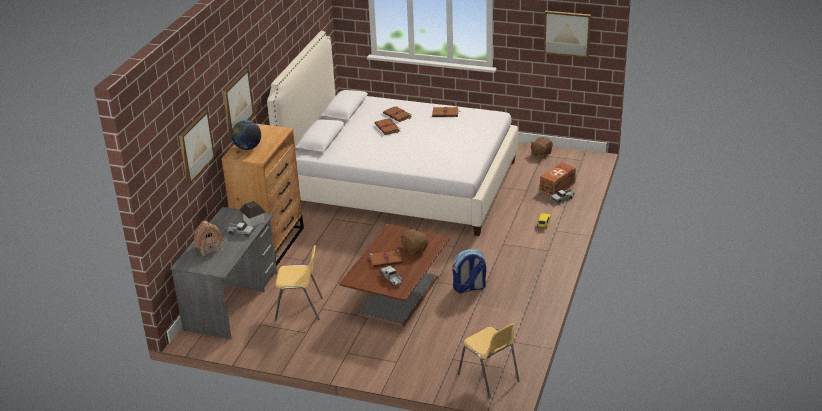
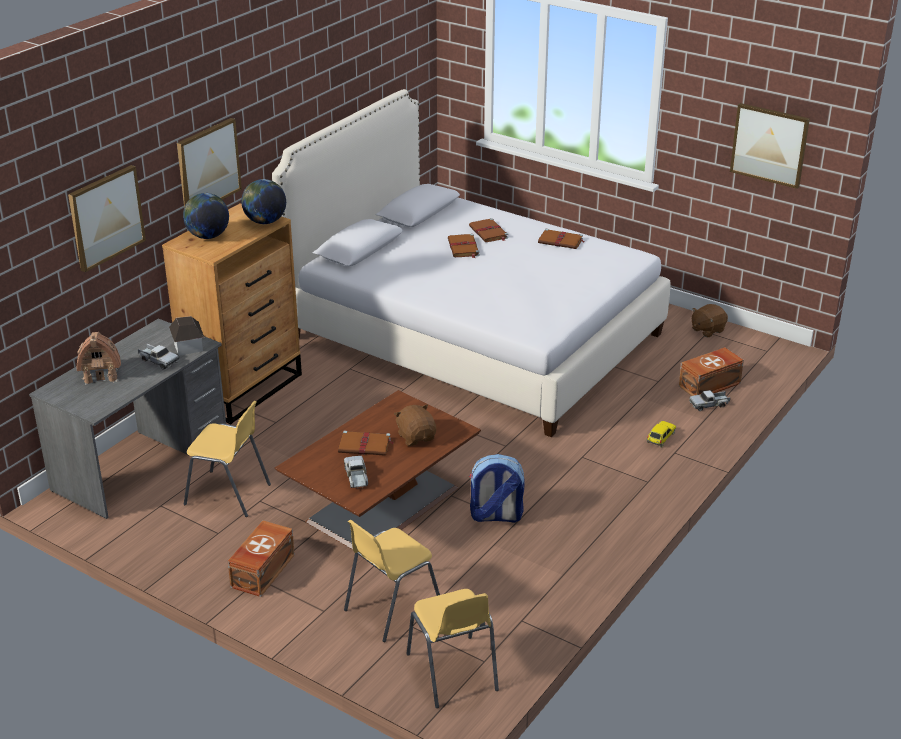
camera: 15 degrees right, 0 degrees up
none -> brown storage box [228,521,295,597]
none -> globe [241,179,286,224]
none -> yellow chair [344,520,440,642]

